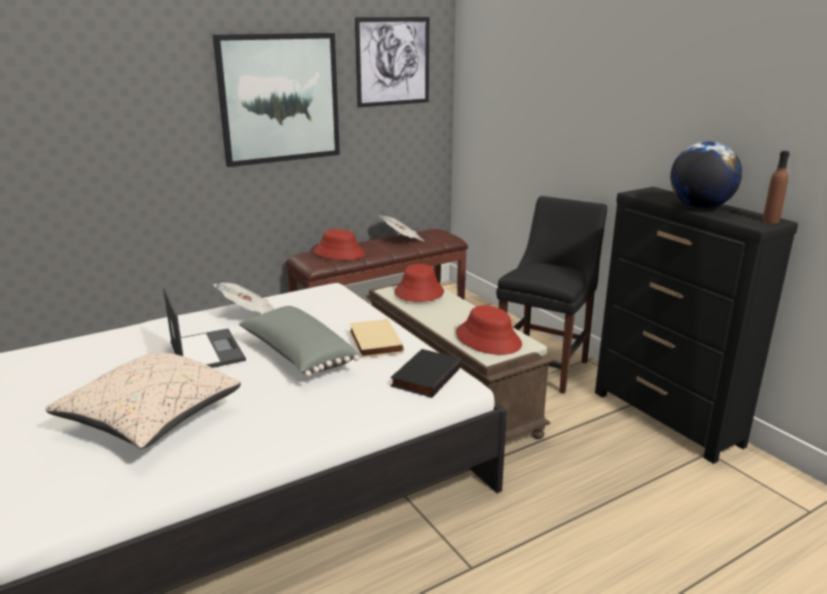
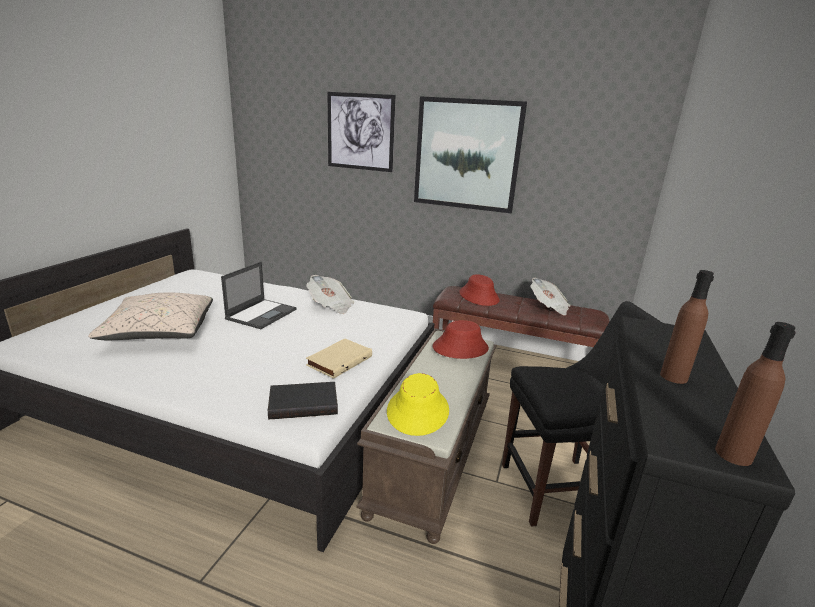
camera: 50 degrees right, 0 degrees up
grey pillow [239,306,359,377] -> none
picture [355,17,429,107] -> picture moved to [327,92,395,172]
red hat [456,305,522,355] -> yellow hat [387,373,449,436]
globe [670,142,742,209] -> brown bottle [660,270,714,384]

